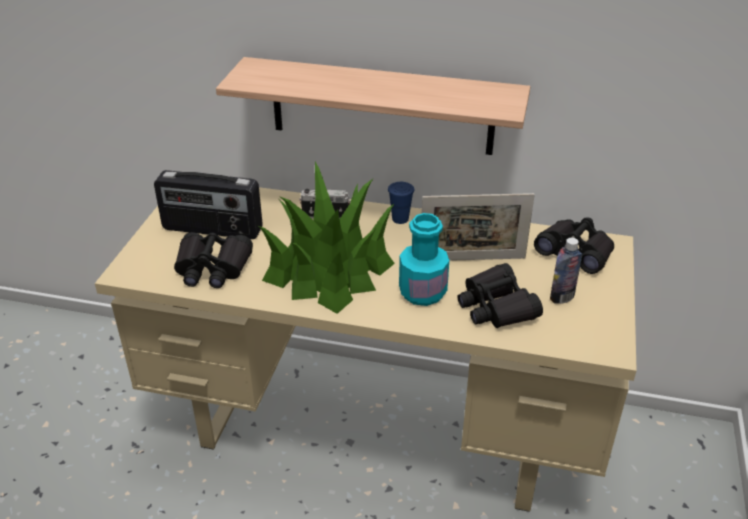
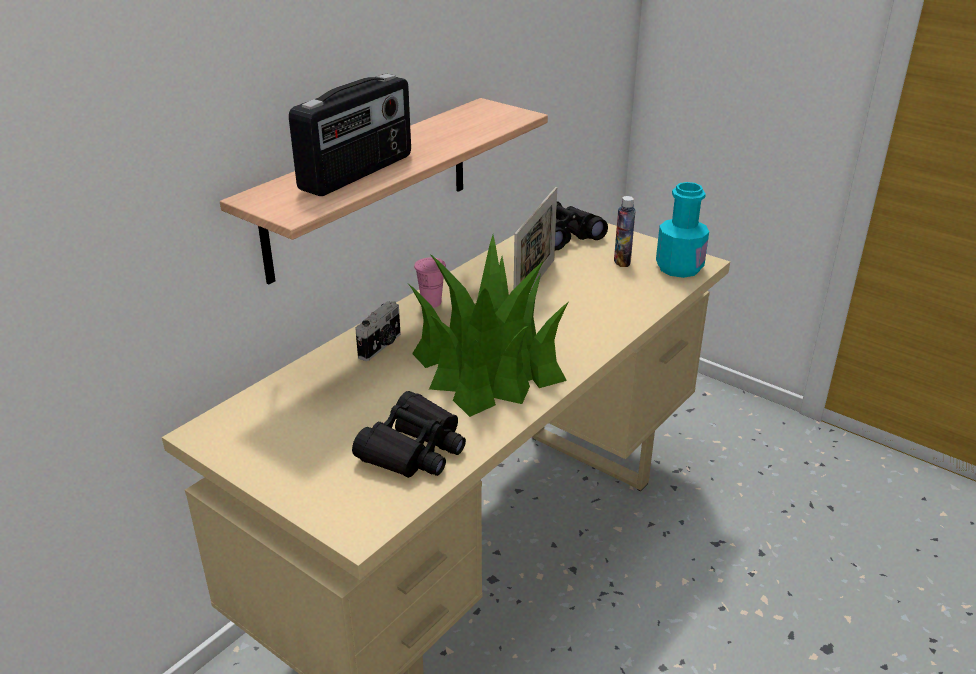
camera: 65 degrees left, 5 degrees down
radio [154,170,263,239] -> radio moved to [289,74,411,196]
blue cup [388,182,414,224] -> pink cup [414,257,446,308]
turquoise bottle [399,213,449,306] -> turquoise bottle moved to [656,182,709,278]
black binoculars [458,263,543,328] -> none

